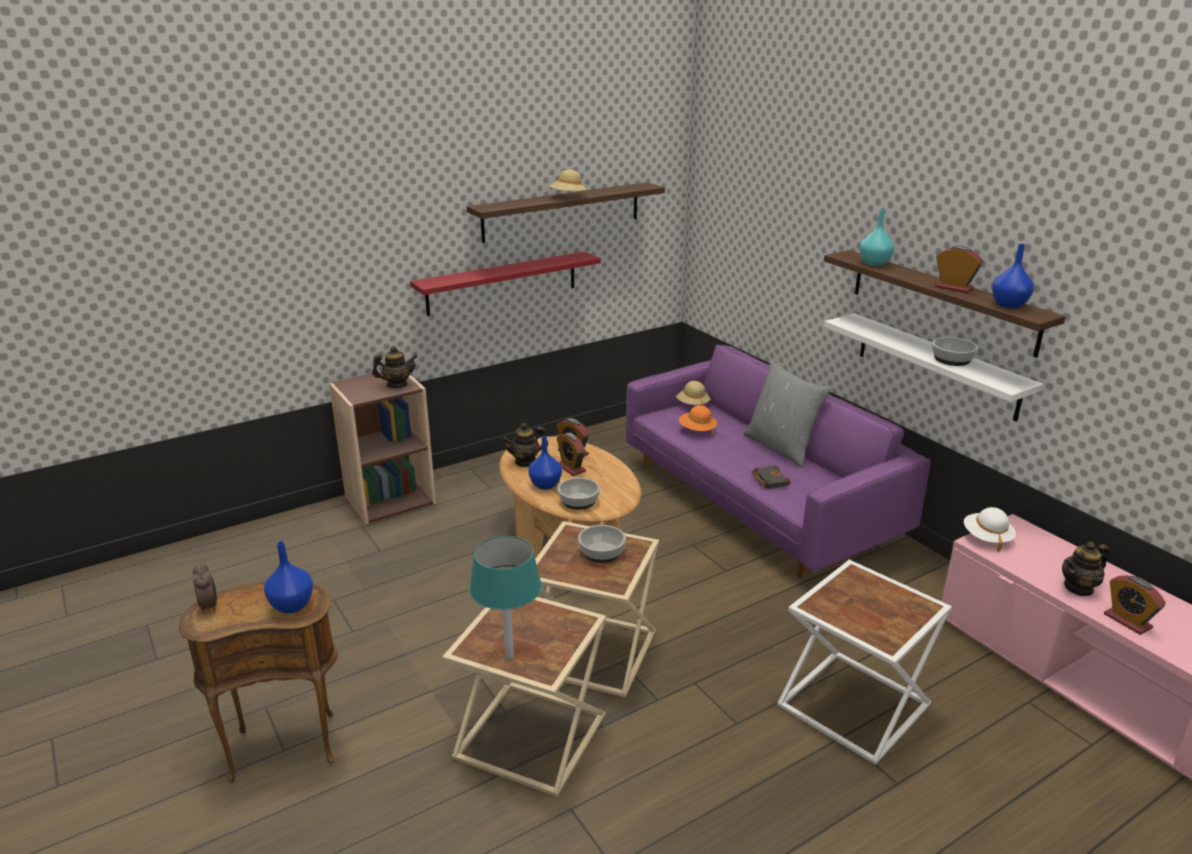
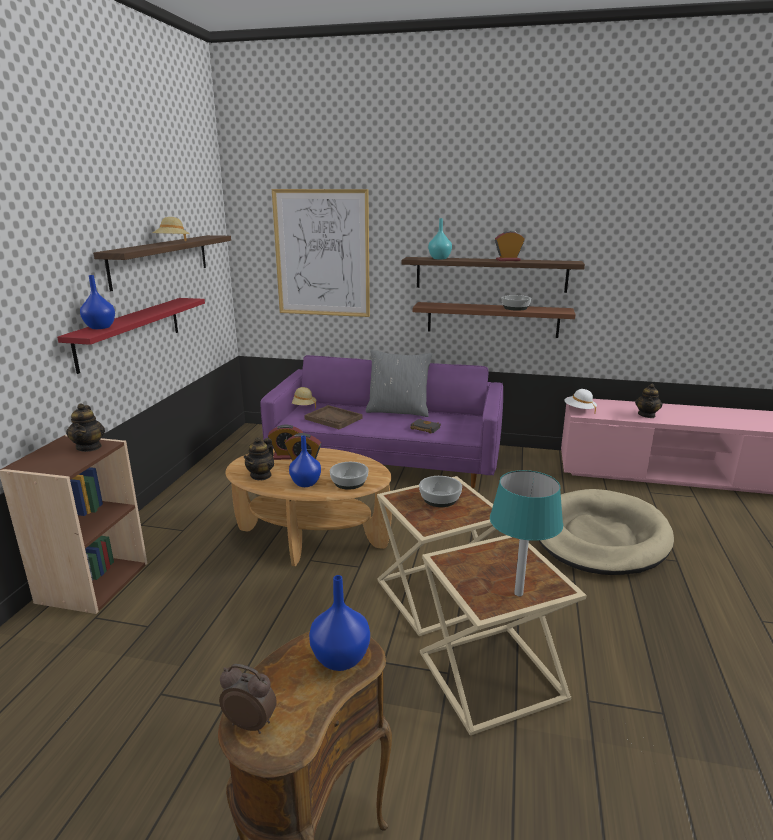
camera: 45 degrees left, 5 degrees down
teapot [372,346,417,388] -> teapot turned 135 degrees clockwise [66,403,105,452]
orange hat [679,405,717,436] -> brown tray [304,405,362,429]
white side table [777,560,952,765] -> beige dog bed [538,489,674,575]
white shelf [824,313,1043,422] -> brown shelf [413,302,576,338]
blue vase [992,244,1034,308] -> blue vase moved to [80,275,115,329]
alarm clock [1104,576,1166,635] -> none
none -> picture [272,189,370,317]

